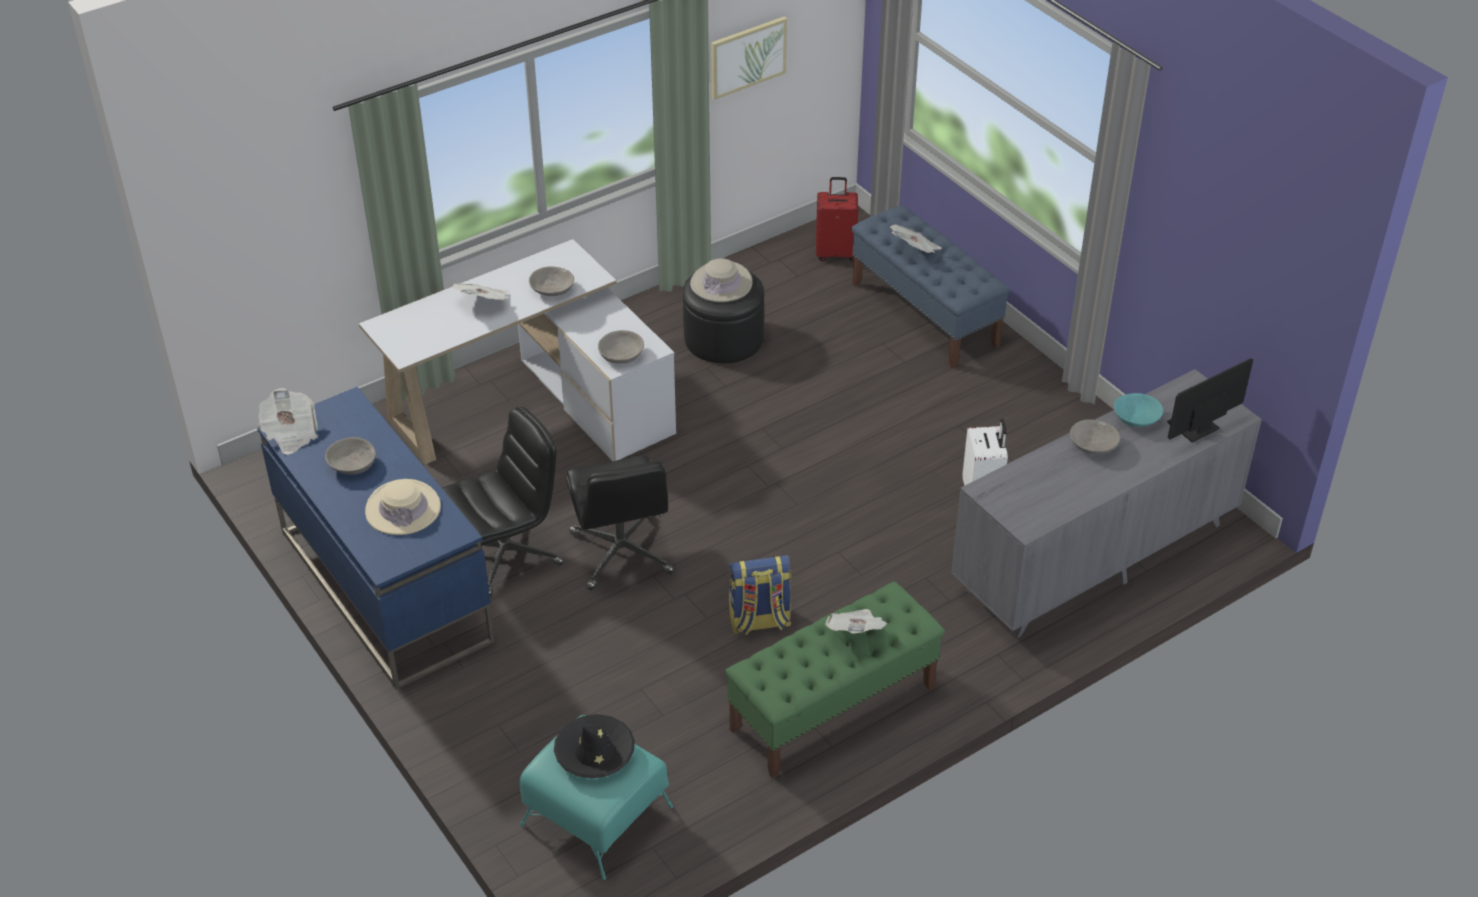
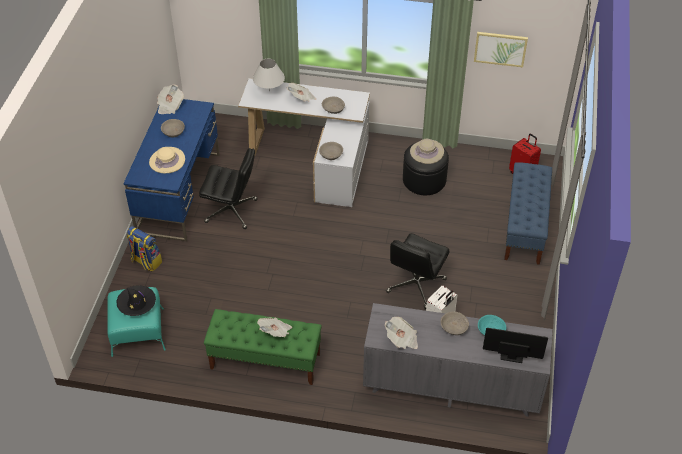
camera: 45 degrees right, 5 degrees up
black office chair [566,455,674,590] -> black office chair moved to [386,233,450,309]
backpack [729,555,792,635] -> backpack moved to [127,226,162,272]
newspaper [890,225,942,253] -> newspaper moved to [385,317,418,349]
none -> white table lamp [253,59,285,92]

